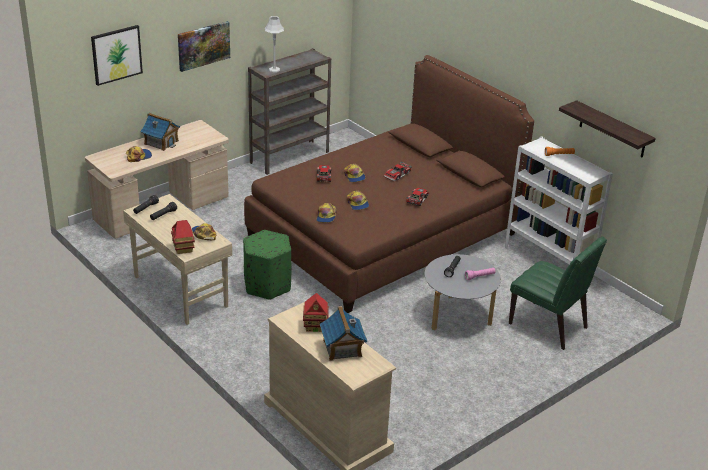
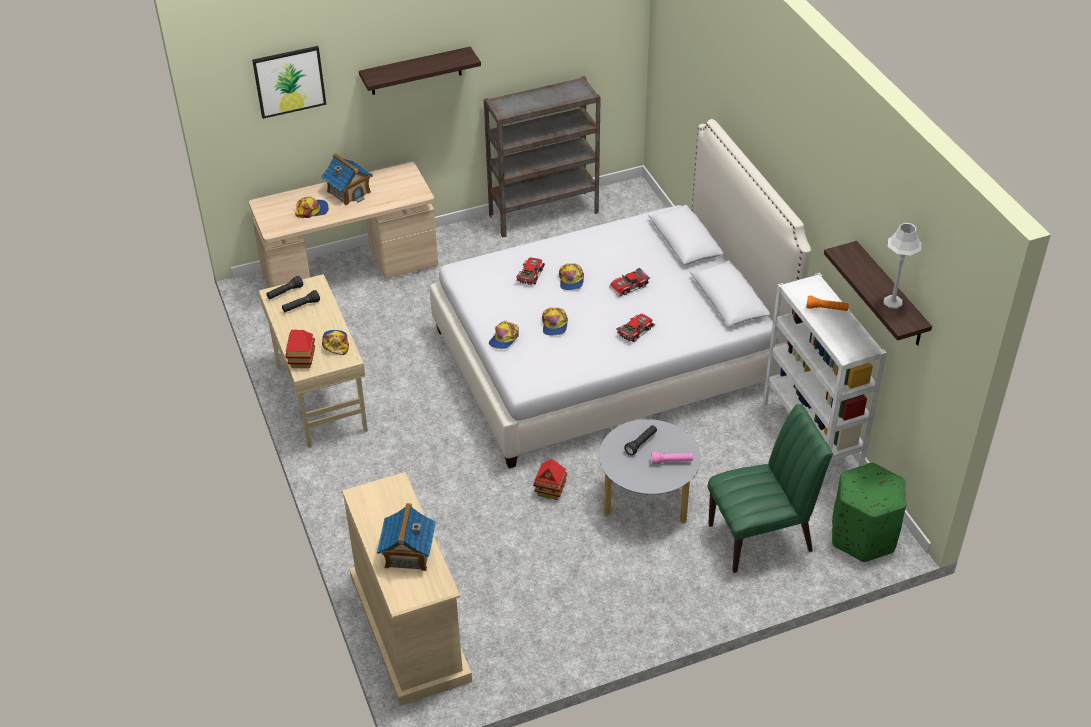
camera: 20 degrees right, 10 degrees up
picture [178,21,230,72] -> shelf [359,47,481,95]
green ottoman [243,230,292,300] -> green ottoman moved to [832,463,906,562]
brown bed [244,55,534,313] -> white bed [430,119,811,468]
grey table lamp [265,16,284,72] -> grey table lamp moved to [883,223,921,309]
toy house [303,293,329,332] -> toy house moved to [533,459,567,500]
green chair [509,236,607,350] -> green chair turned 75 degrees counterclockwise [707,404,833,573]

